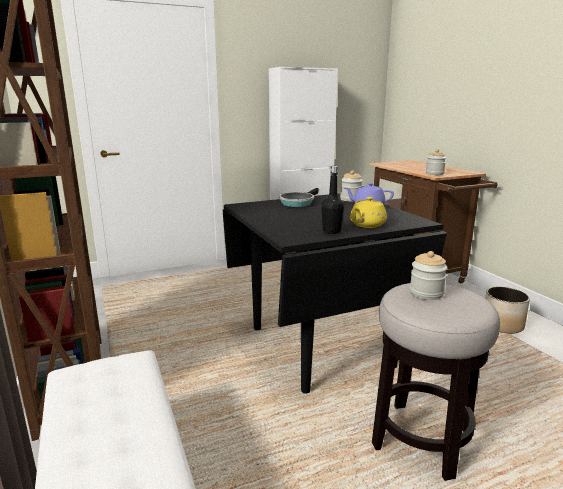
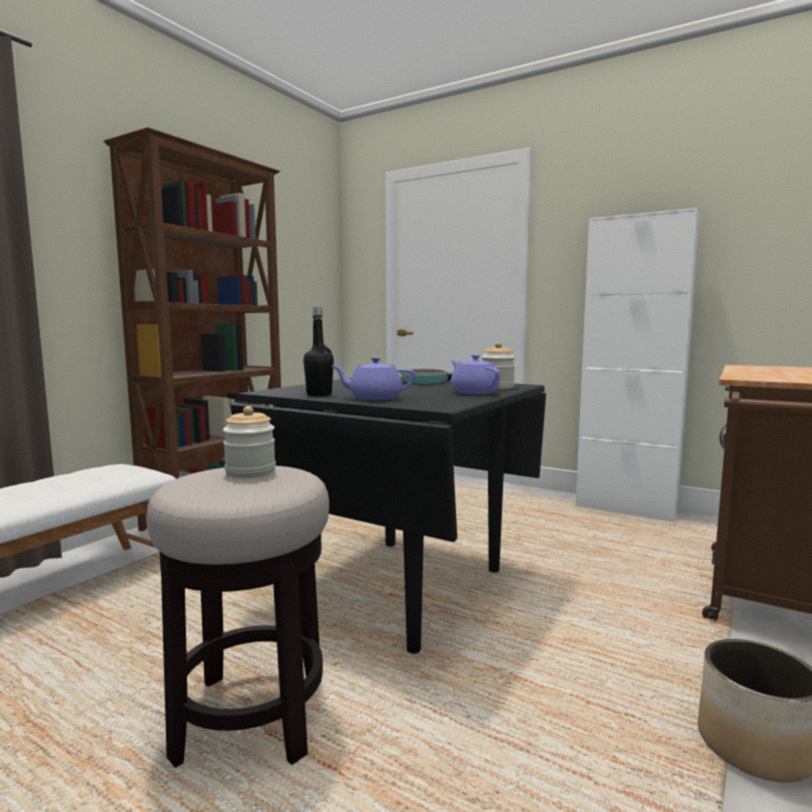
camera: 55 degrees right, 10 degrees down
yellow teapot [350,197,387,228] -> purple teapot [331,357,416,400]
jar [426,149,446,175] -> none

